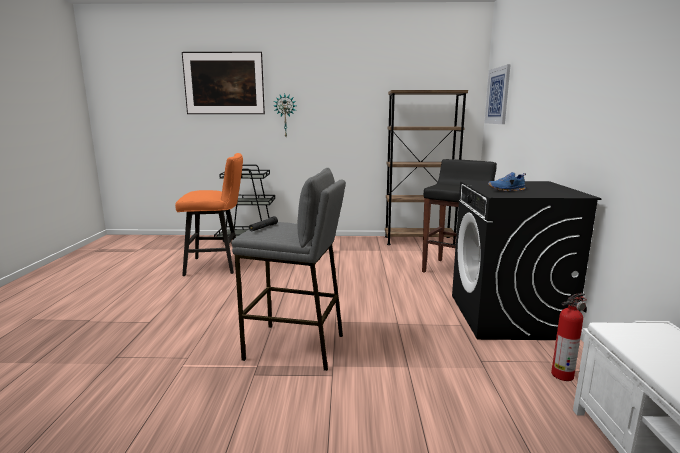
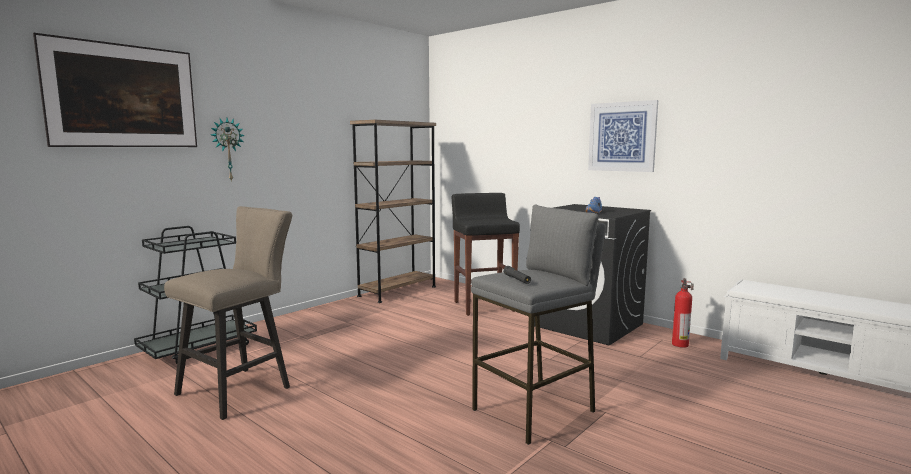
camera: 50 degrees left, 5 degrees down
orange stool [175,153,243,276] -> beige stool [164,206,292,420]
picture [484,64,511,124] -> picture moved to [588,100,658,172]

